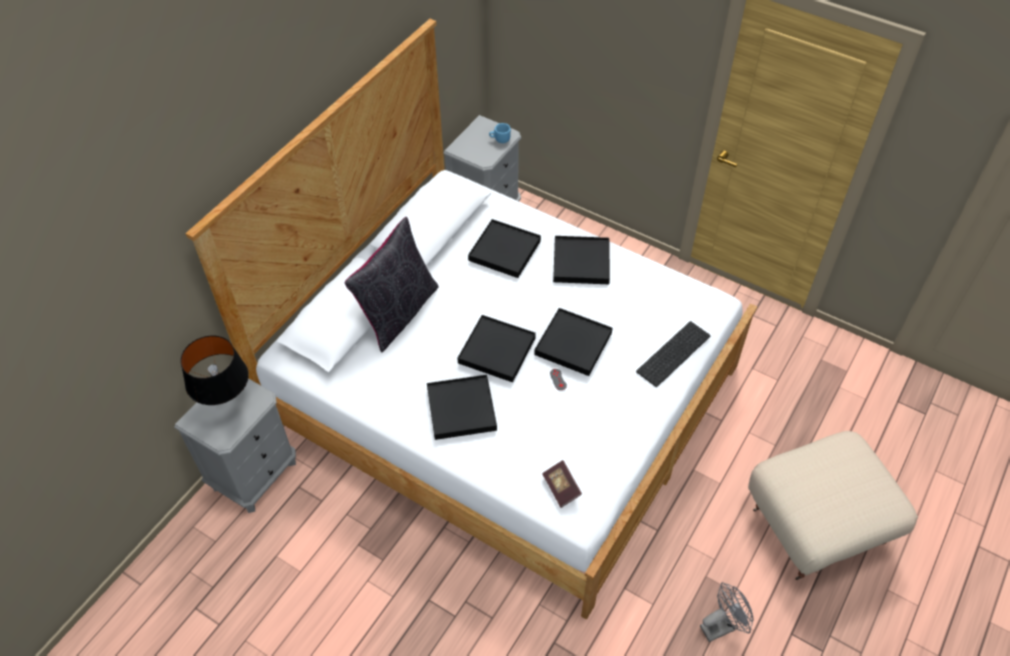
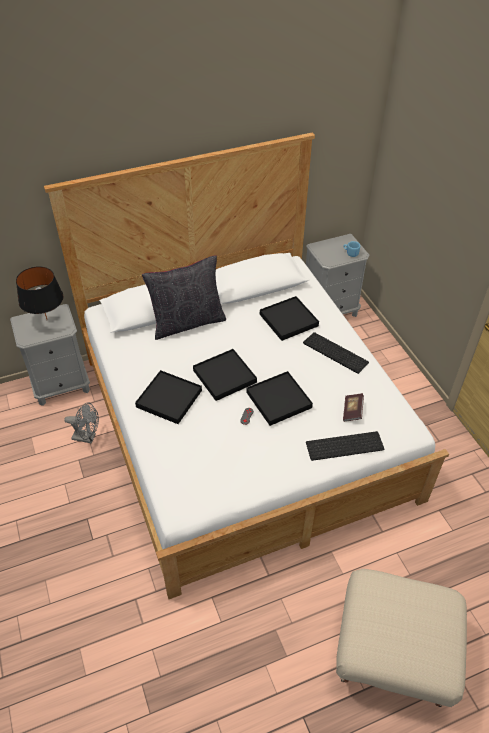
camera: 35 degrees right, 5 degrees down
book [542,460,582,508] -> book moved to [343,393,364,422]
black tray [553,236,610,284] -> keyboard [303,332,369,374]
grey fan [700,582,754,642] -> grey fan moved to [64,402,99,443]

